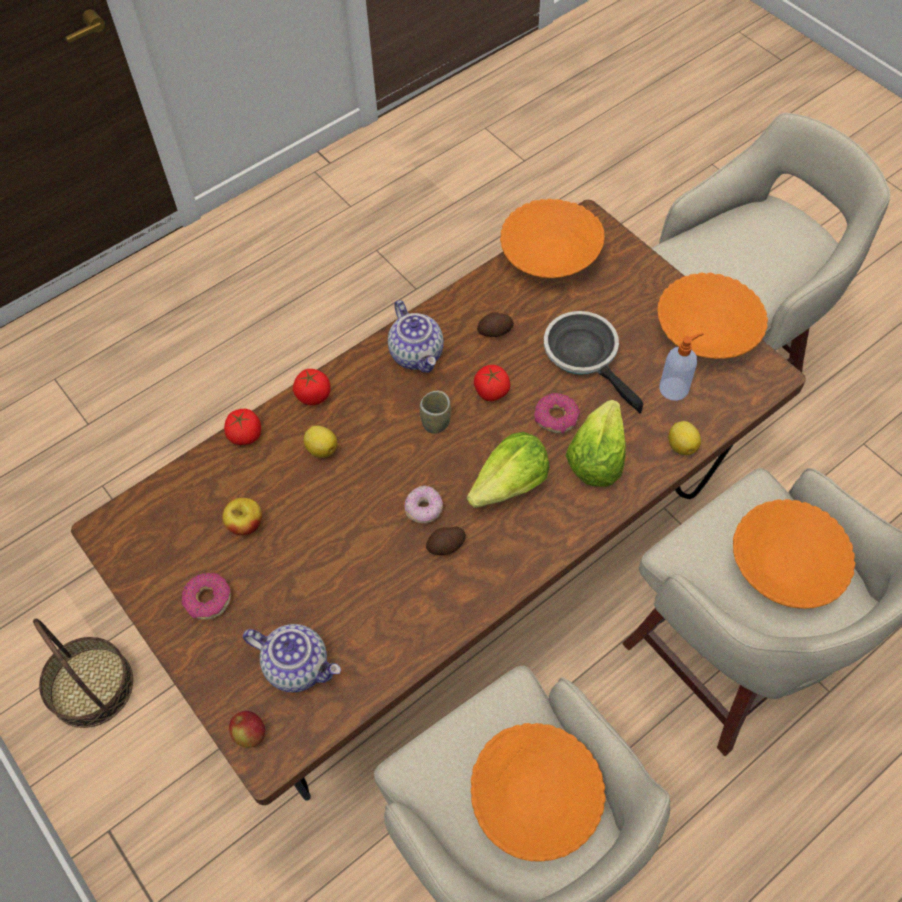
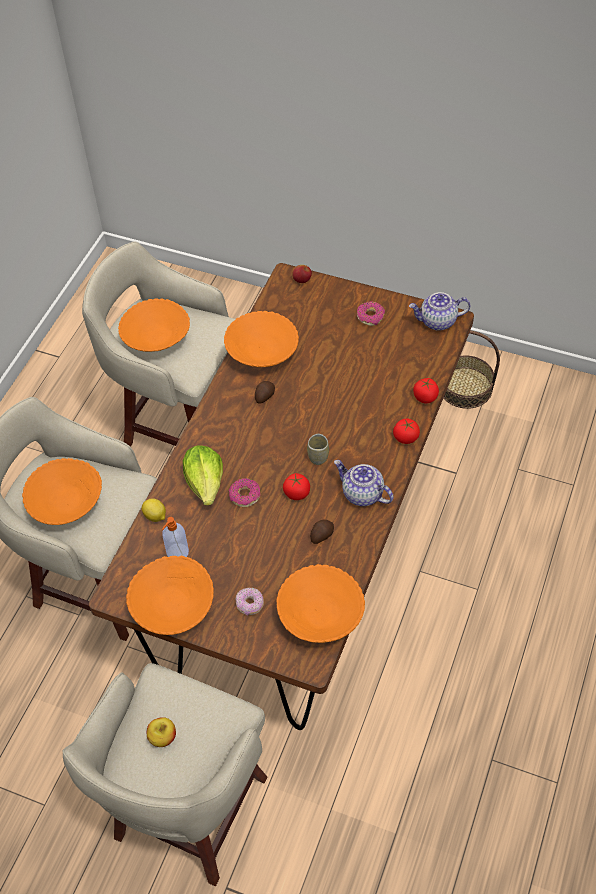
camera: 150 degrees right, 5 degrees down
apple [222,498,262,535] -> apple moved to [147,717,176,747]
teapot [243,624,341,693] -> teapot moved to [409,292,470,331]
lemon [304,426,337,458] -> none
donut [405,486,443,523] -> donut moved to [235,588,264,616]
lettuce [467,432,550,508] -> none
frying pan [544,311,644,413] -> none
none -> orange bowl [224,311,299,367]

